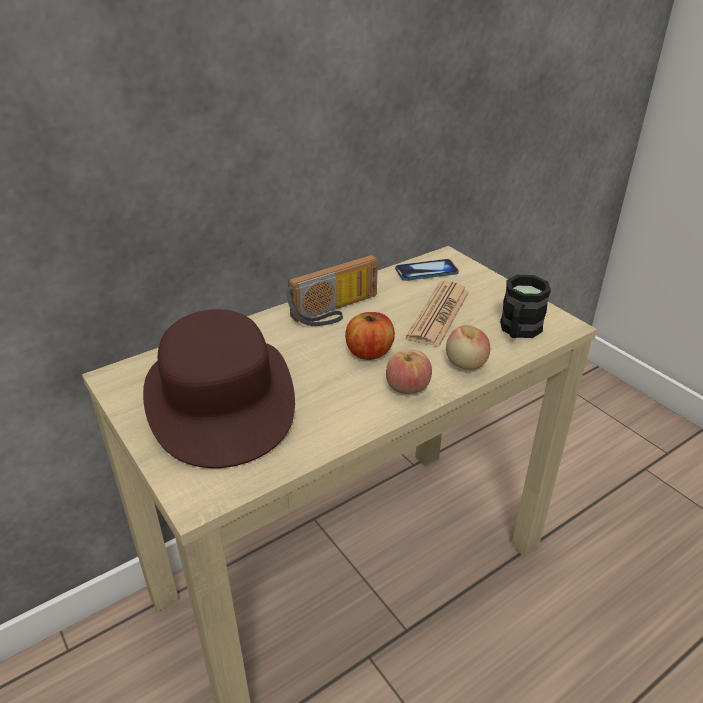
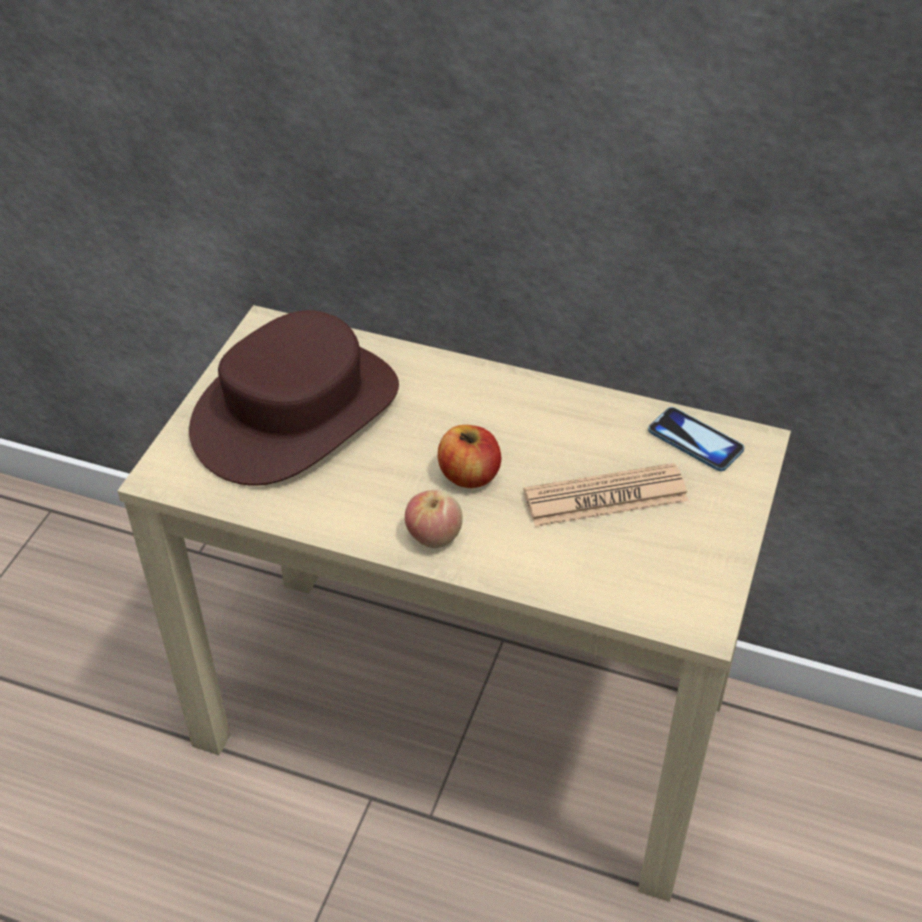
camera: 55 degrees right, 10 degrees up
radio [286,255,378,326] -> none
apple [446,325,490,370] -> none
black mug [500,275,551,338] -> none

